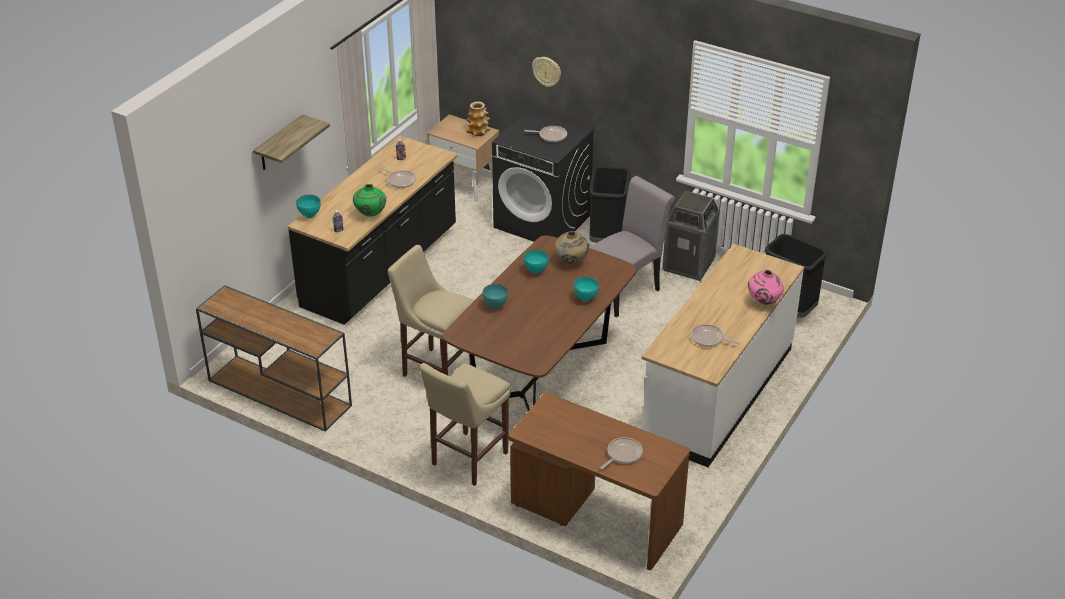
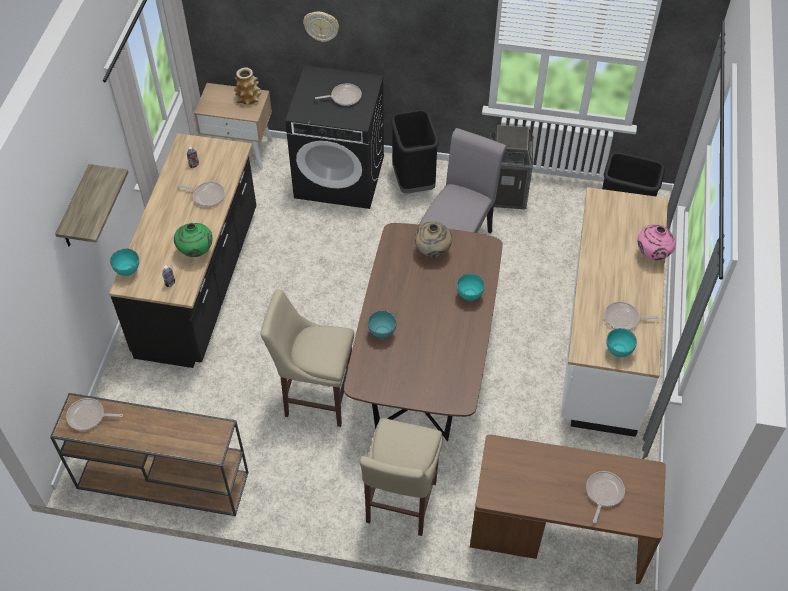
camera: 20 degrees left, 15 degrees up
turquoise bowl [524,250,549,274] -> turquoise bowl moved to [607,328,637,357]
none -> frying pan [66,398,123,431]

